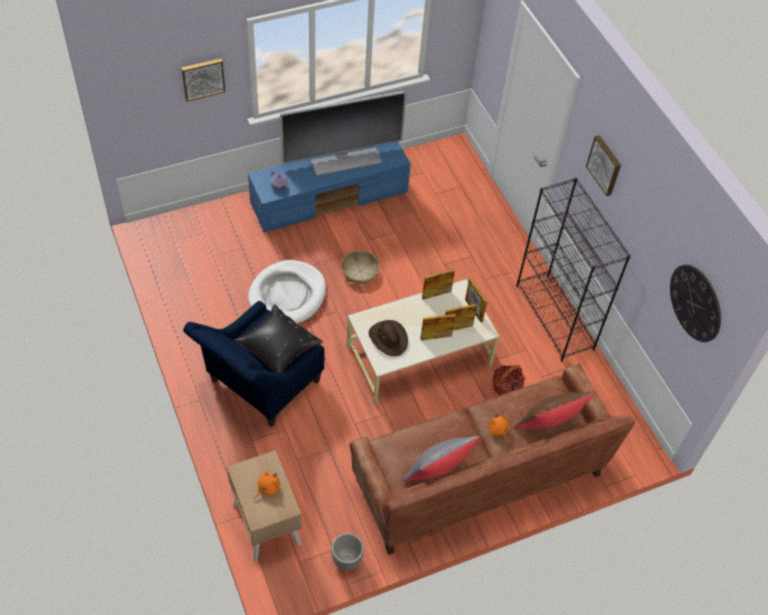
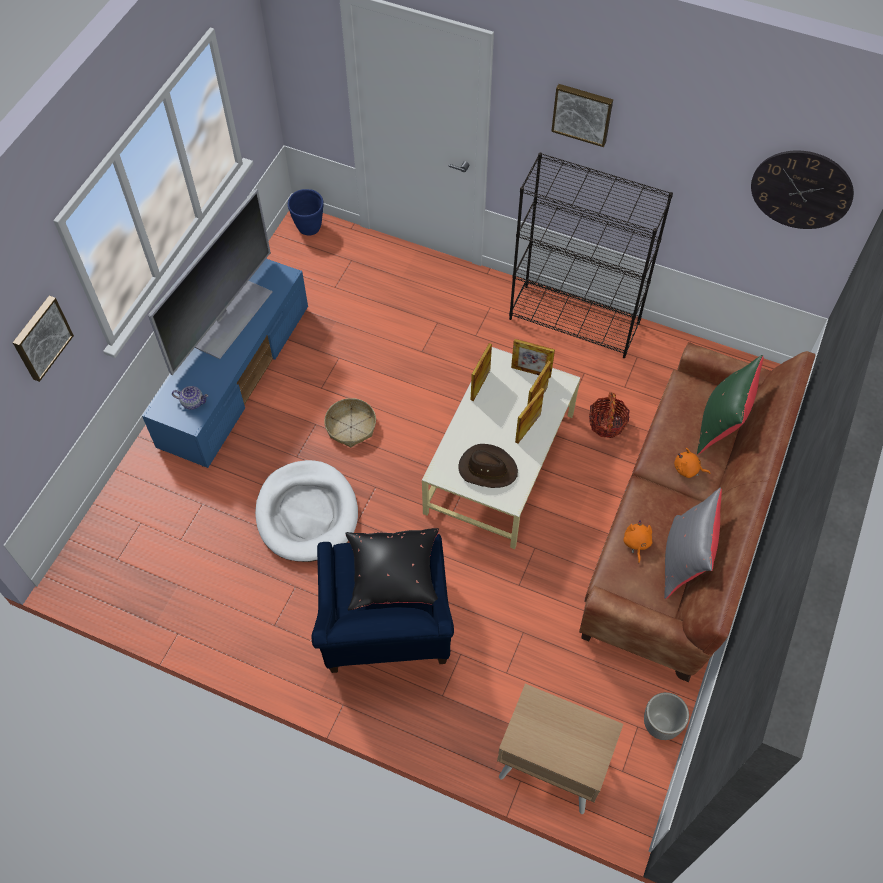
camera: 40 degrees left, 5 degrees up
orange plush toy [253,470,280,499] -> orange plush toy moved to [623,520,652,563]
brown pillow [514,392,596,429] -> green pillow [697,355,763,455]
none -> blue planter [288,189,324,236]

